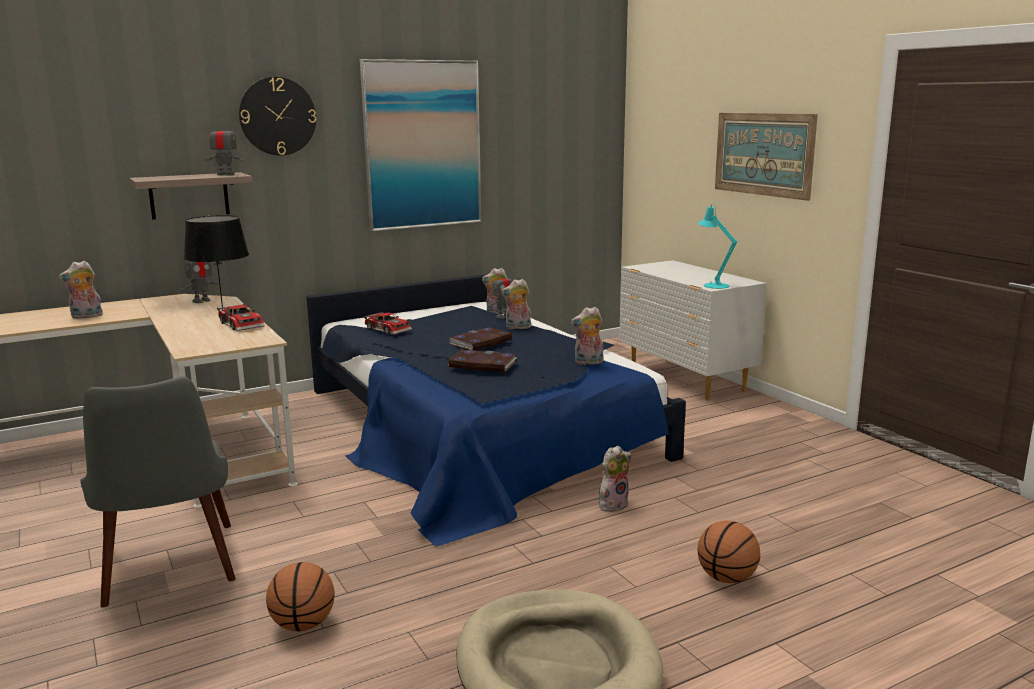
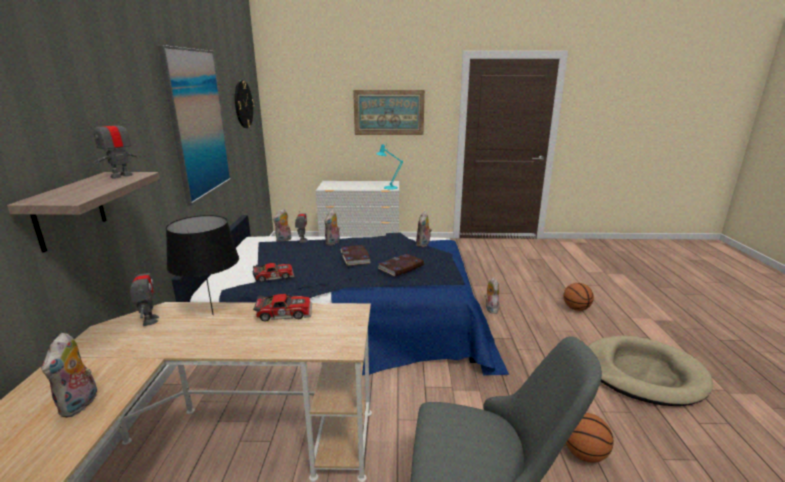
camera: 60 degrees left, 5 degrees up
wall clock [239,77,316,156] -> wall clock moved to [235,80,254,128]

